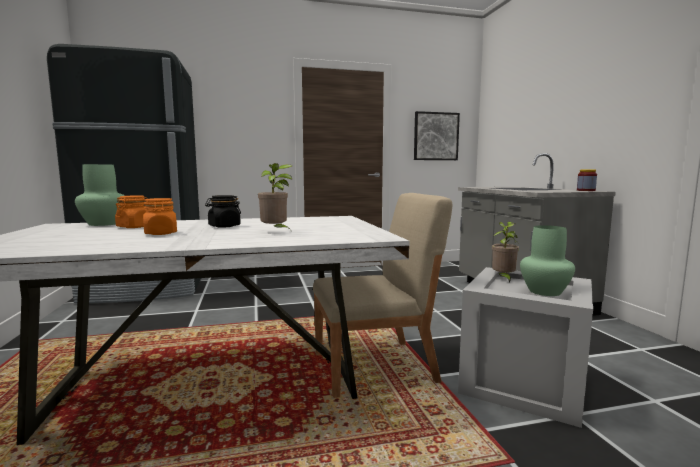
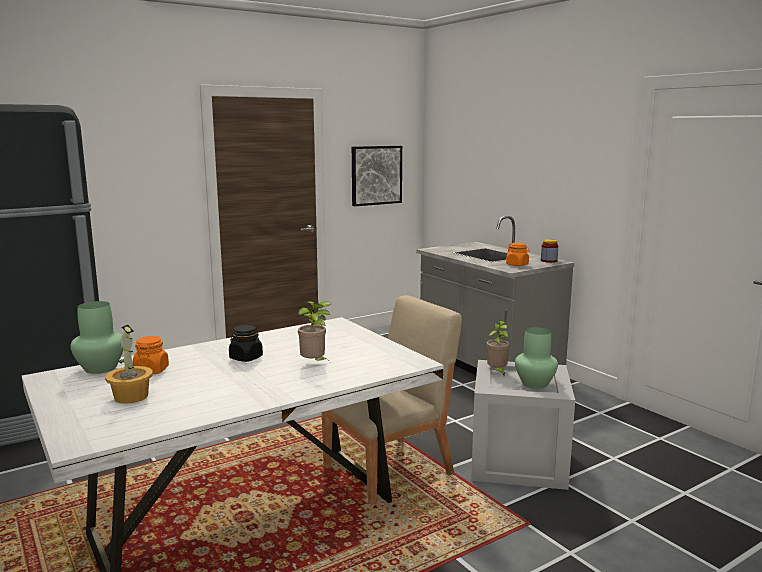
camera: 20 degrees left, 5 degrees up
orange jar [143,198,177,235] -> orange jar moved to [506,243,530,266]
none -> potted plant [105,325,153,404]

